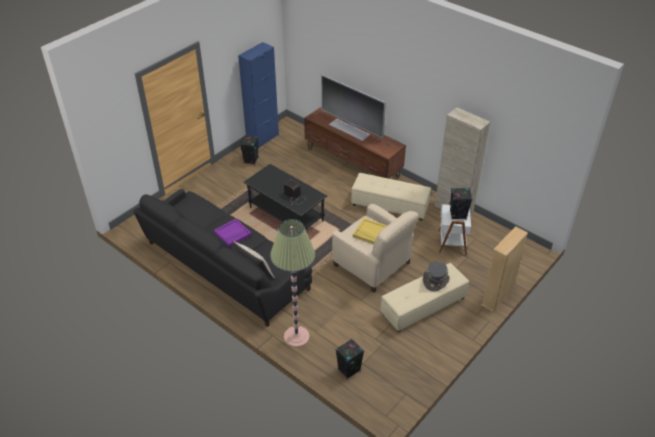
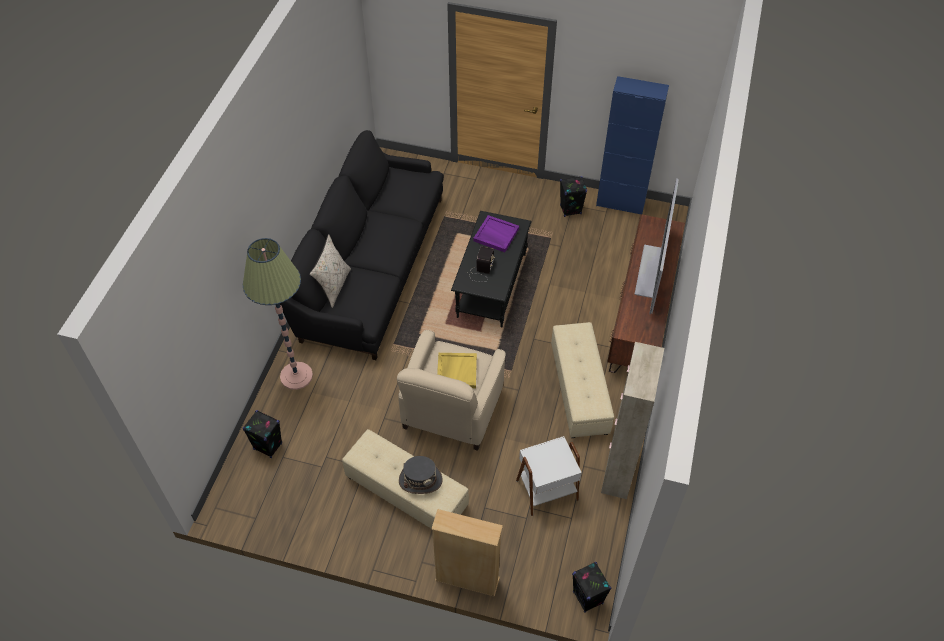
camera: 65 degrees right, 10 degrees up
purple tray [214,219,252,247] -> purple tray moved to [473,215,519,252]
black speaker [450,188,473,219] -> black speaker moved to [572,562,612,613]

